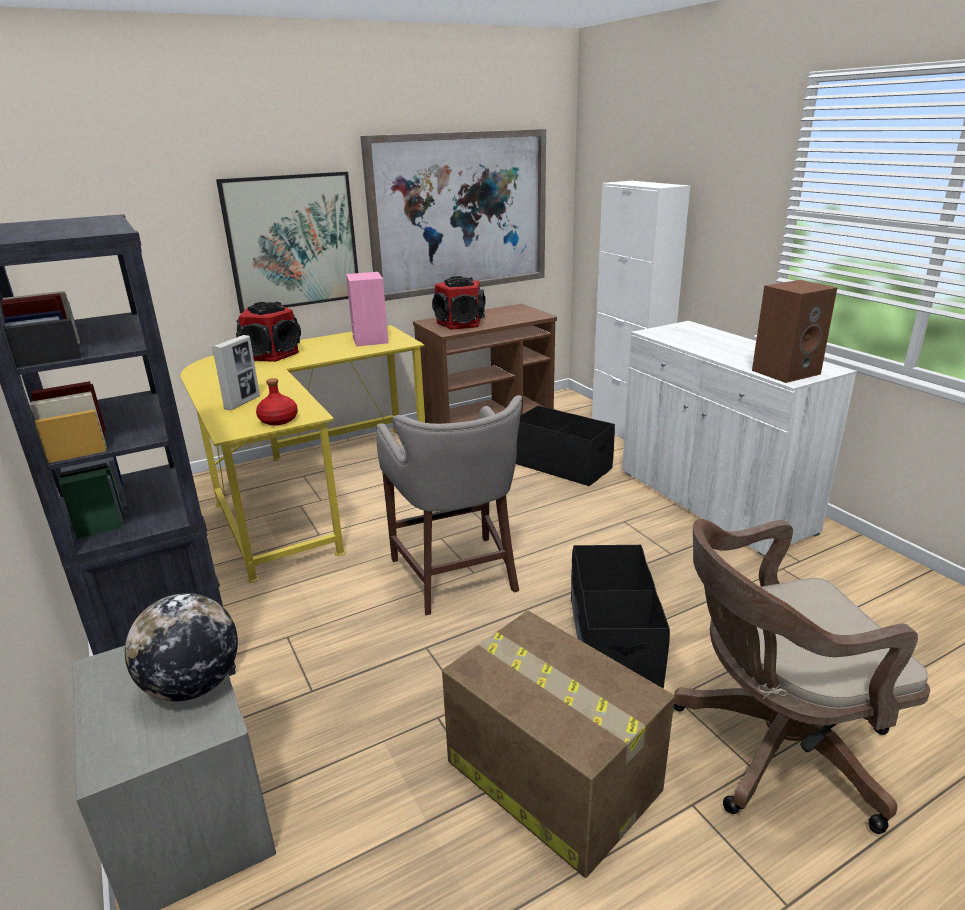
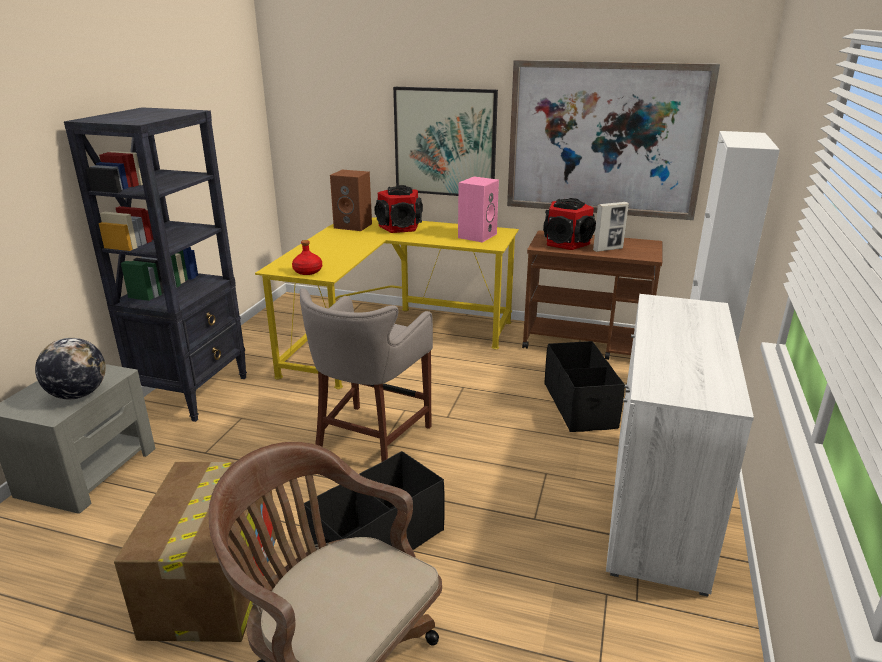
camera: 45 degrees right, 0 degrees up
picture frame [212,335,260,410] -> picture frame moved to [593,202,629,252]
brown speaker [752,280,837,383] -> brown speaker moved to [330,170,372,231]

